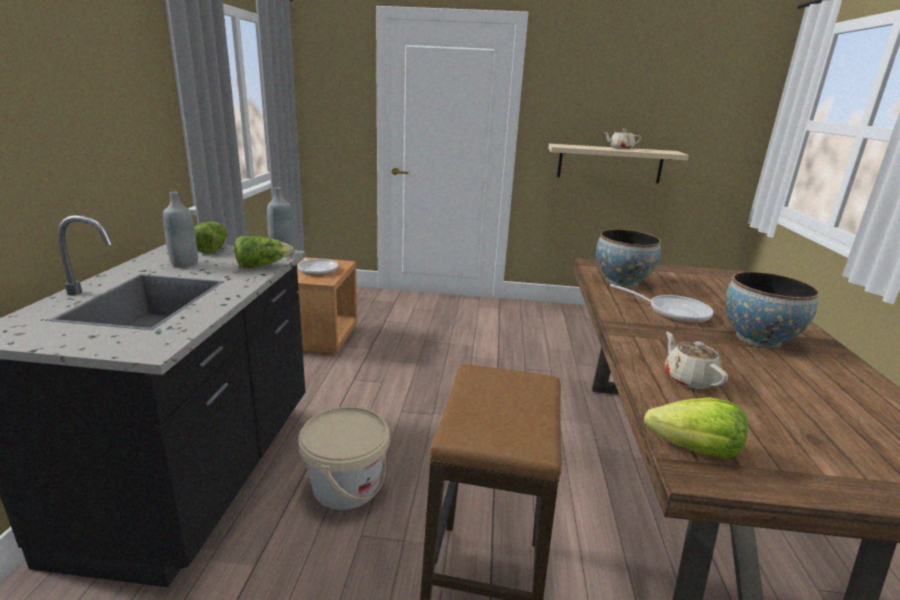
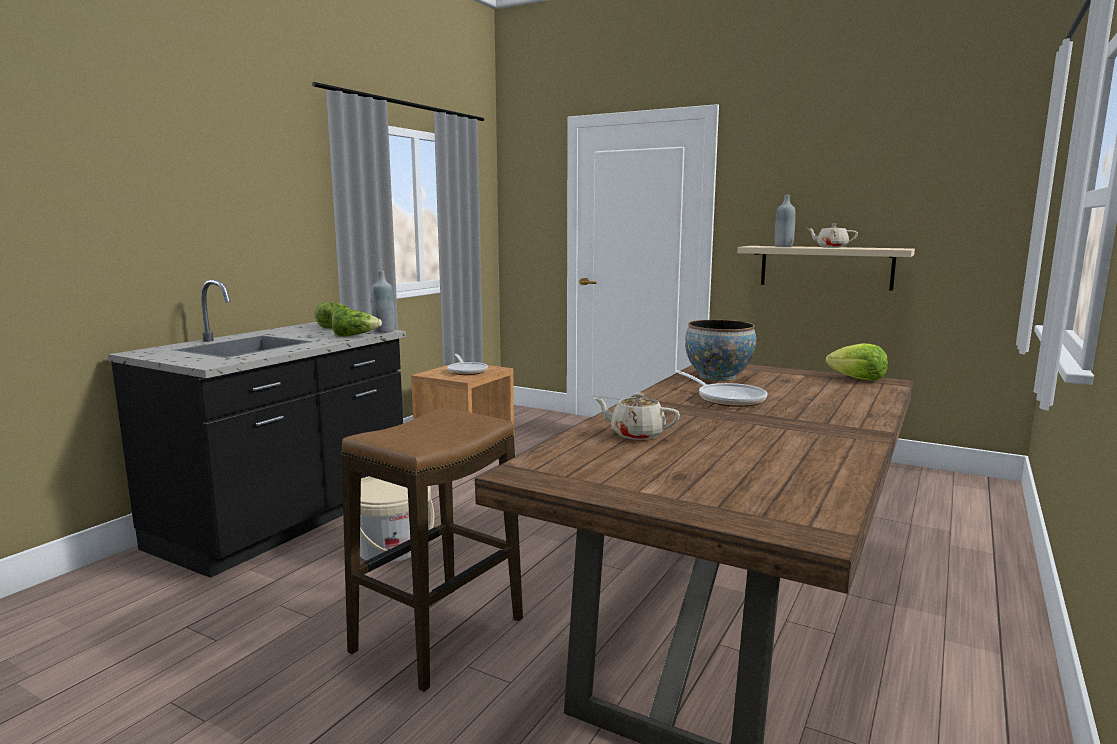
camera: 25 degrees right, 10 degrees down
grey bottle [163,192,198,268] -> grey bottle moved to [775,195,796,247]
lettuce [644,397,748,459] -> lettuce moved to [826,343,888,381]
beige teapot [665,331,728,389] -> beige teapot turned 75 degrees counterclockwise [594,392,680,440]
bowl [725,272,820,348] -> none

